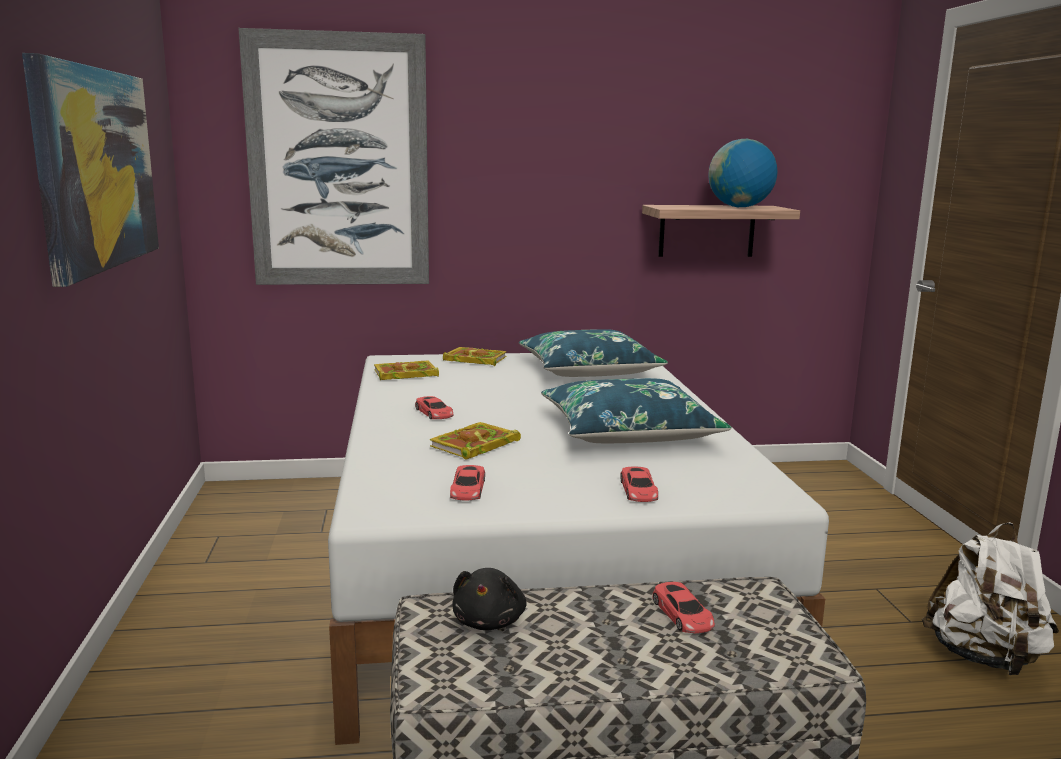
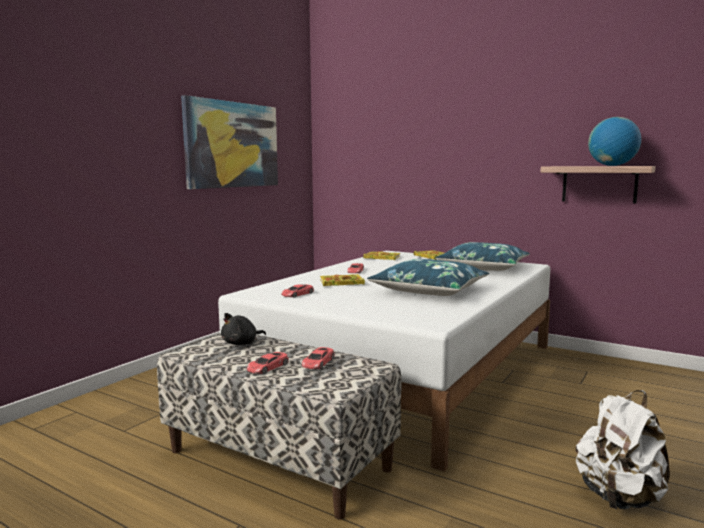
camera: 40 degrees right, 5 degrees down
picture [239,28,429,285] -> none
red toy car [620,466,658,502] -> red toy car moved to [247,352,289,374]

